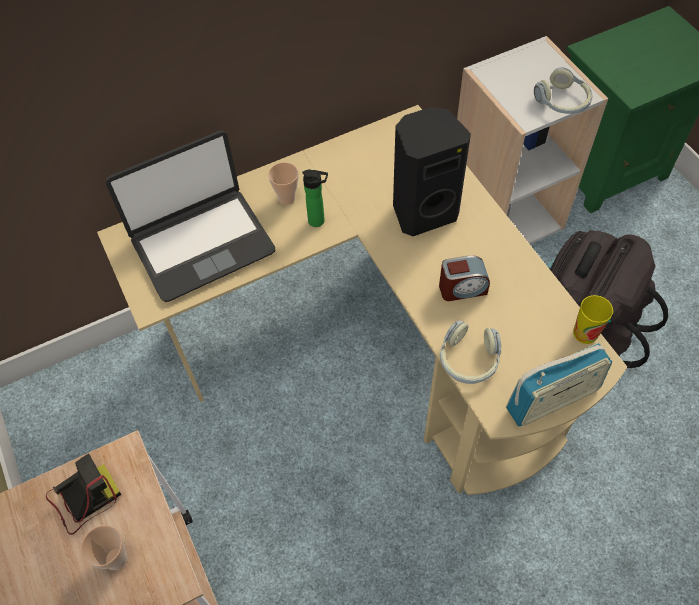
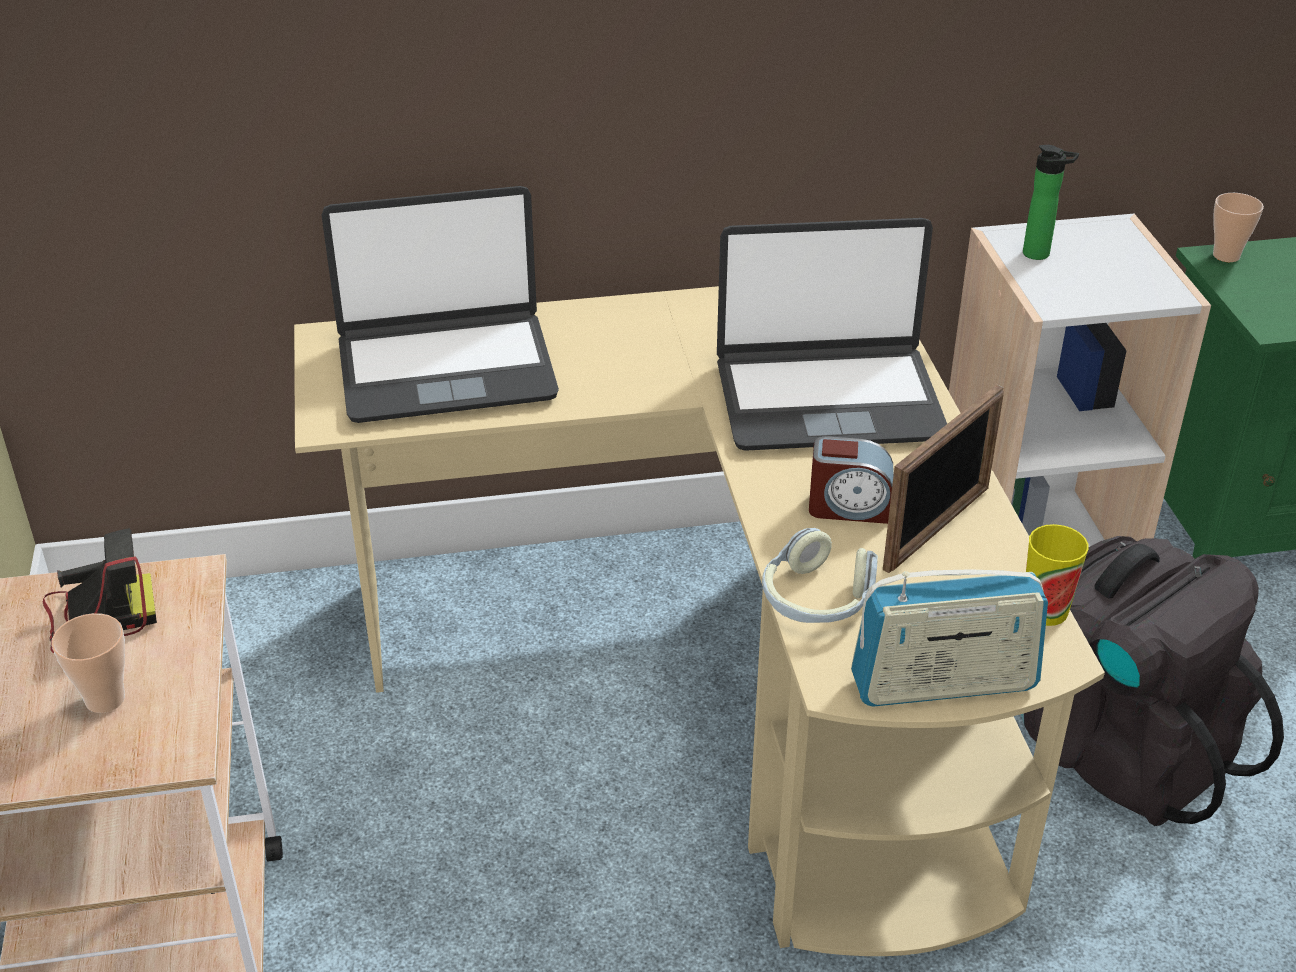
camera: 15 degrees right, 20 degrees down
cup [268,162,299,205] -> cup moved to [1213,193,1264,262]
bottle [302,169,328,227] -> bottle moved to [1023,145,1079,260]
black speaker [393,107,471,236] -> laptop [717,218,947,451]
headphones [534,67,592,114] -> none
none -> picture frame [883,385,1004,573]

